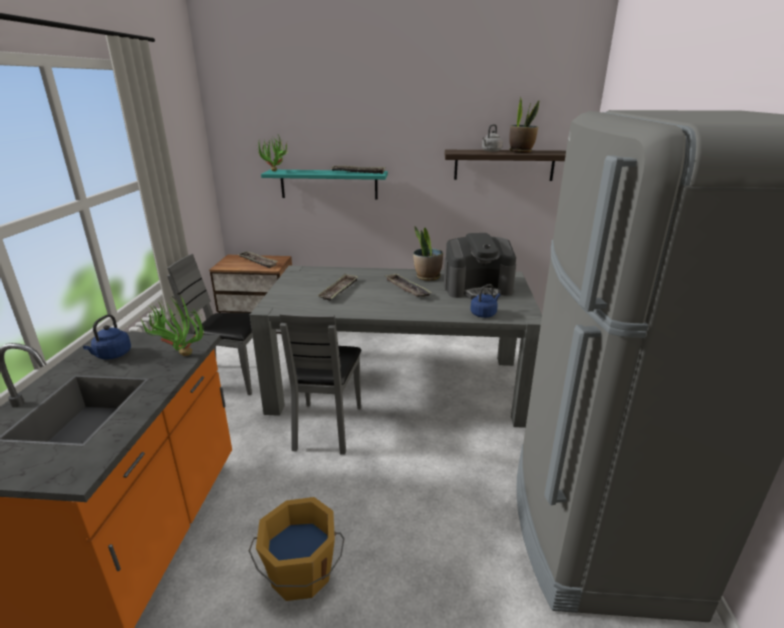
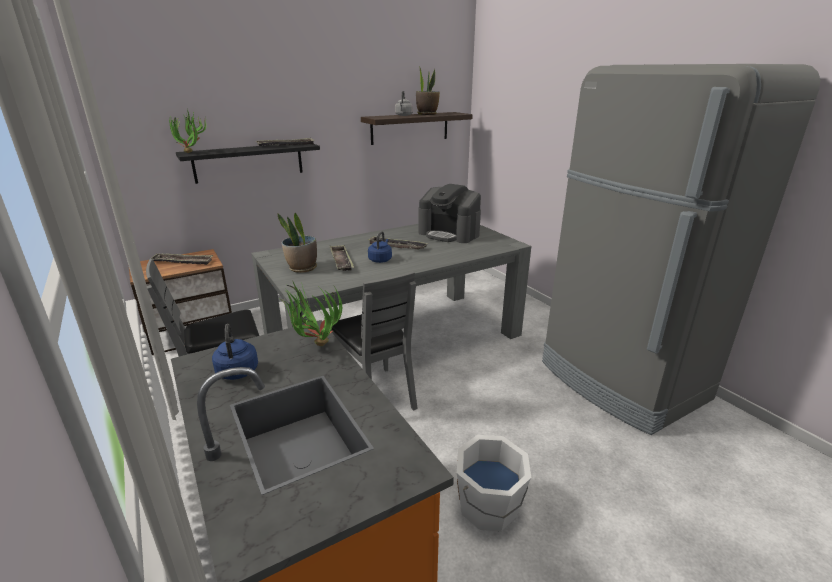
camera: 35 degrees left, 0 degrees up
orange bucket [249,497,345,601] -> white bucket [457,435,531,531]
turquoise shelf [261,169,388,200] -> black shelf [176,144,320,184]
potted plant [413,226,443,281] -> potted plant moved to [277,213,317,273]
coffee machine [444,233,516,299] -> coffee machine turned 75 degrees clockwise [419,184,481,243]
blue kettle [470,284,500,318] -> blue kettle moved to [368,231,392,263]

